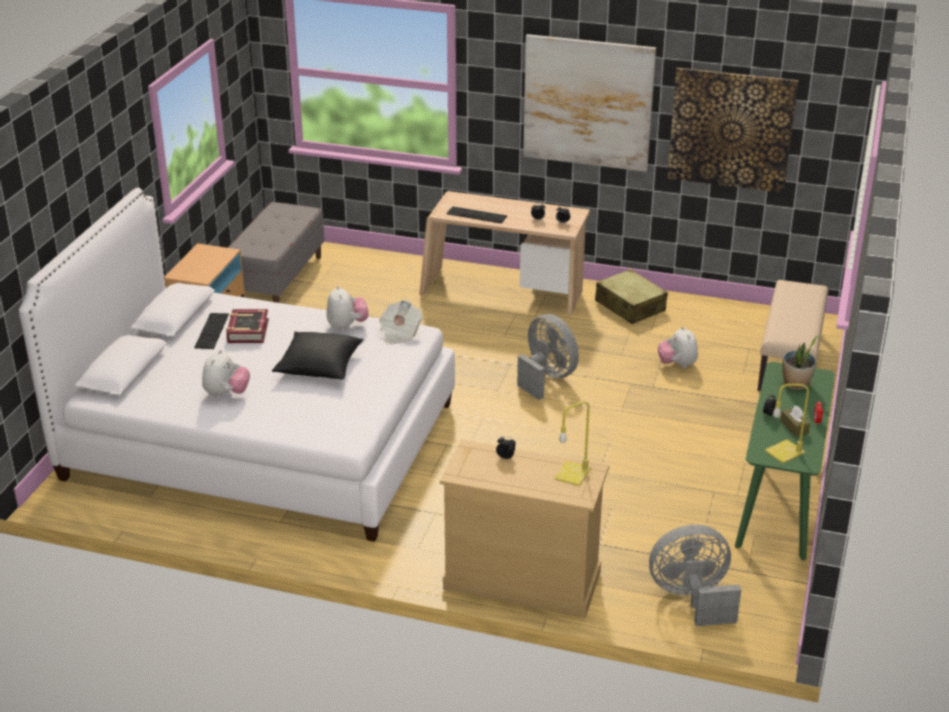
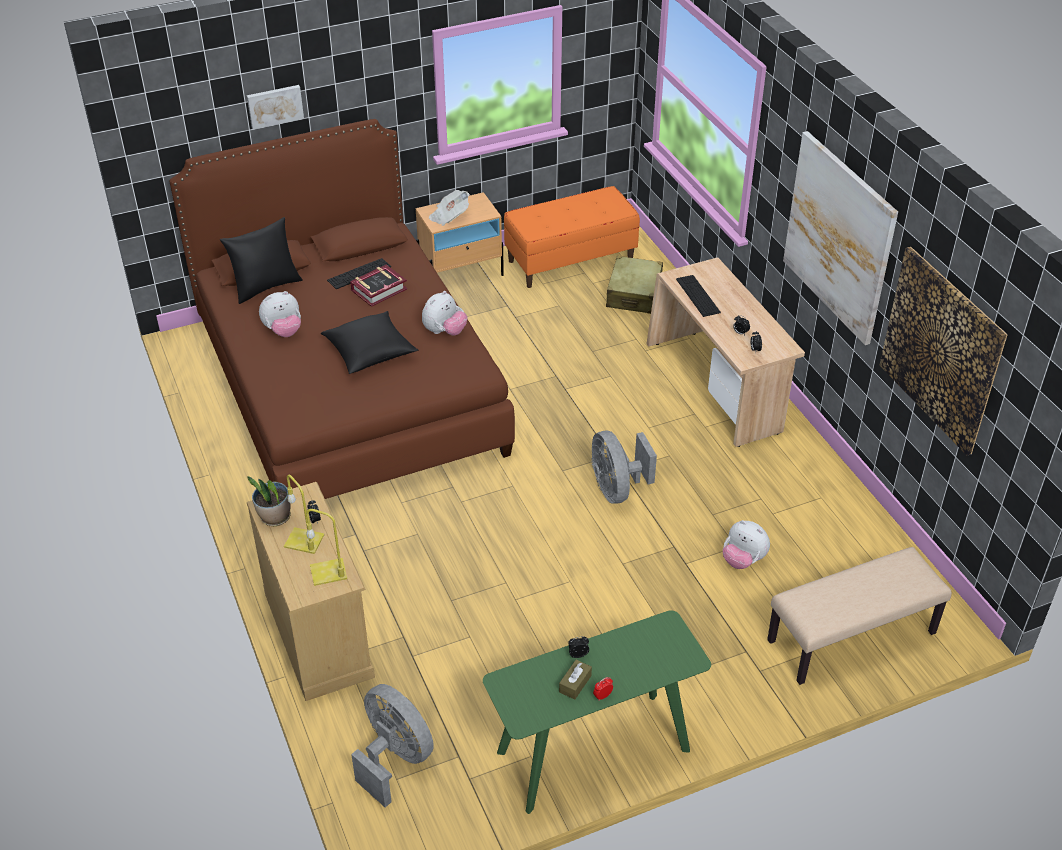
camera: 50 degrees right, 10 degrees up
white bed [19,188,455,542] -> brown bed [169,119,515,499]
grey bench [228,202,325,303] -> orange bench [504,186,640,288]
newspaper [380,300,423,345] -> newspaper moved to [429,190,470,226]
grey fan [517,314,579,400] -> grey fan turned 150 degrees clockwise [591,430,657,504]
beige suitcase [595,269,668,324] -> beige suitcase moved to [606,256,663,314]
plush toy [658,326,698,368] -> plush toy turned 90 degrees counterclockwise [723,520,770,569]
yellow table lamp [765,384,809,463] -> yellow table lamp moved to [284,475,325,554]
potted plant [782,335,819,390] -> potted plant moved to [247,476,291,526]
none -> black pillow [220,217,303,304]
none -> picture [247,85,304,129]

